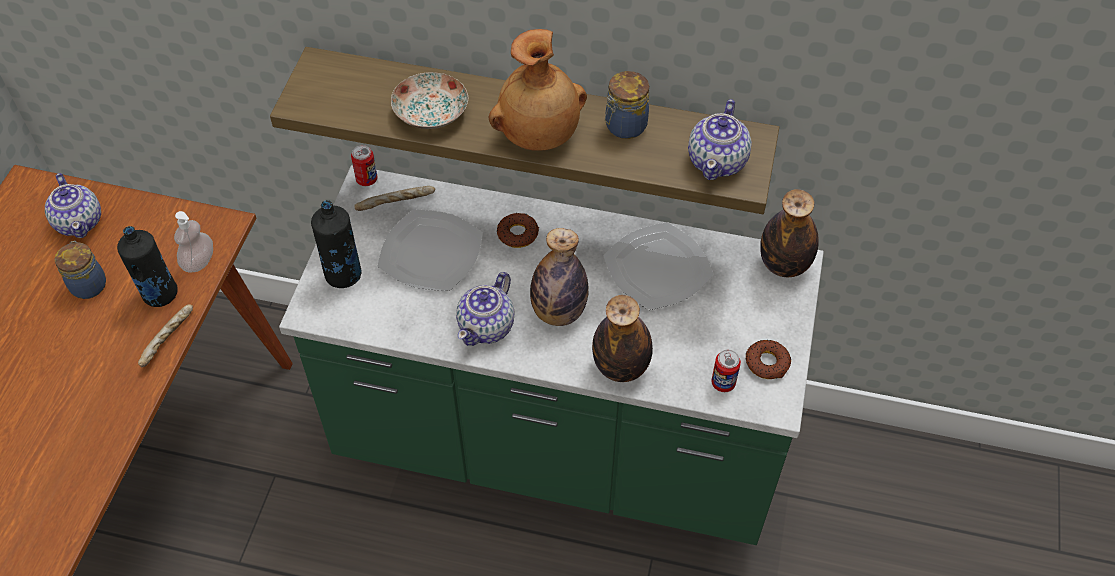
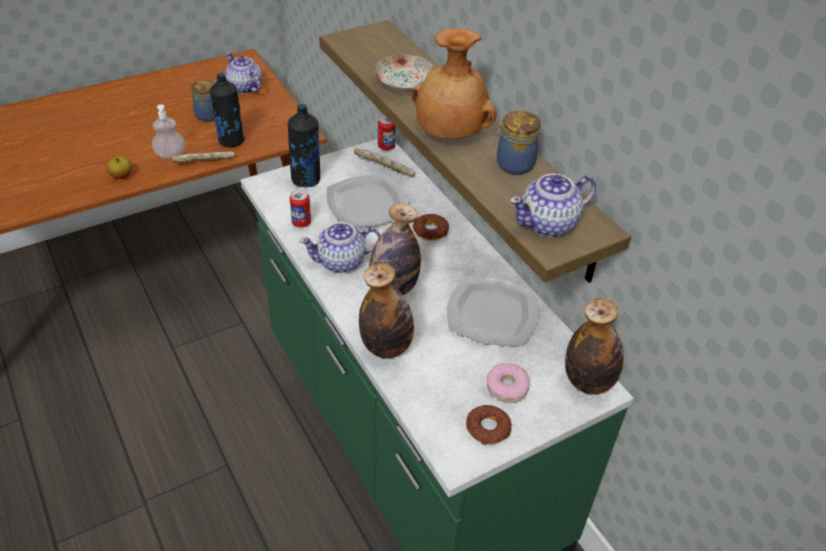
camera: 45 degrees right, 10 degrees down
teapot [45,173,101,238] -> teapot turned 120 degrees clockwise [225,52,262,94]
soap dispenser [174,211,213,273] -> soap dispenser moved to [152,104,185,158]
can [711,350,741,392] -> can moved to [290,189,311,227]
none -> apple [107,156,132,179]
none -> donut [486,363,530,403]

